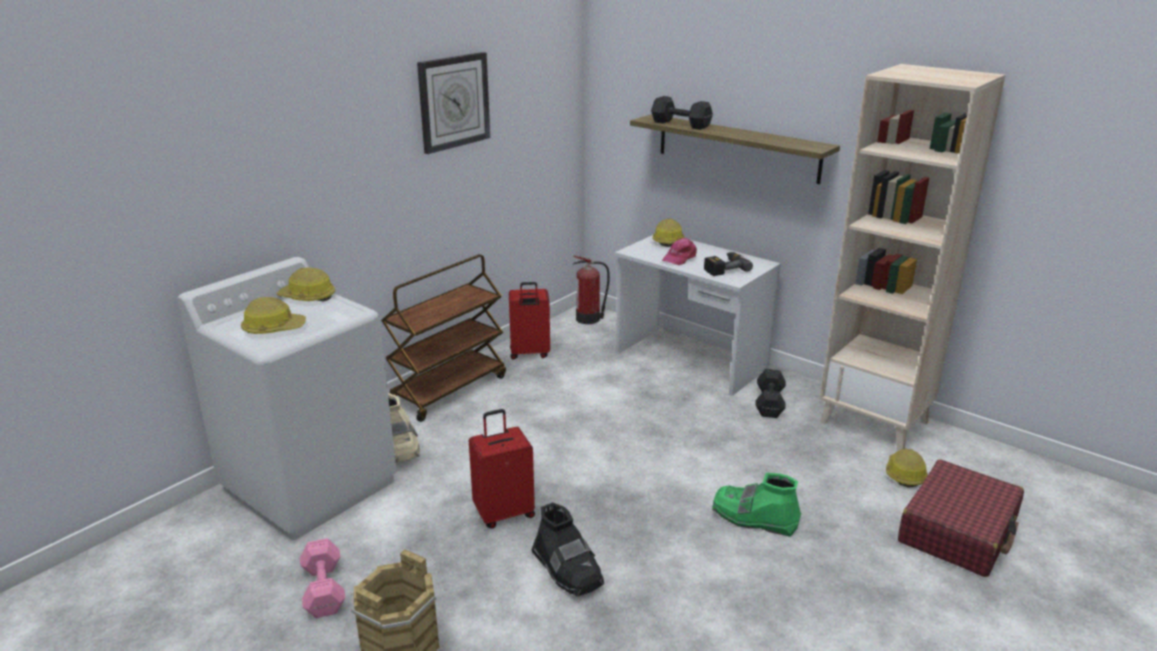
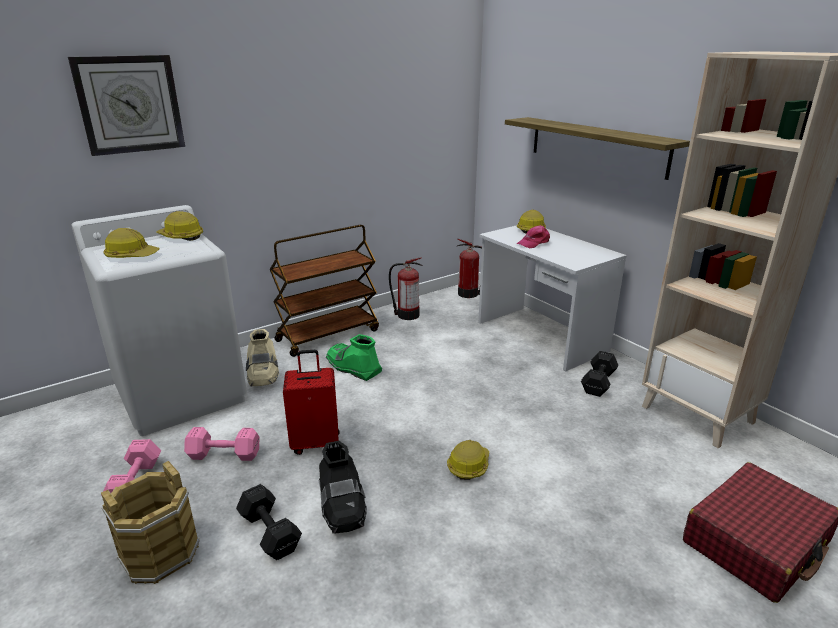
camera: 15 degrees right, 0 degrees up
wall clock [417,52,490,154] -> wall clock moved to [68,55,185,156]
red suitcase [509,282,550,360] -> fire extinguisher [389,257,422,320]
black dumbbell [651,96,713,130] -> black dumbbell moved to [236,484,302,560]
power drill [704,252,753,276] -> none
green boot [712,473,801,537] -> green boot moved to [326,334,382,381]
hard hat [886,448,928,488] -> hard hat moved to [447,440,489,480]
none -> pink dumbbell [184,427,260,461]

